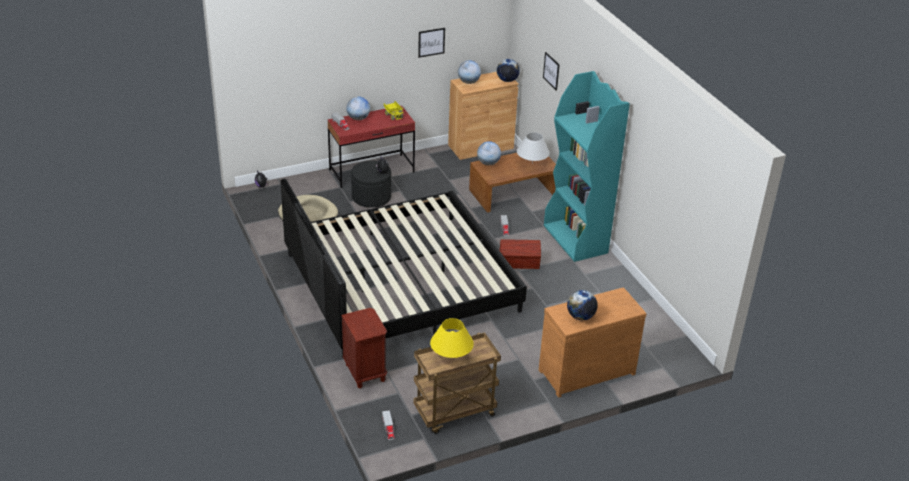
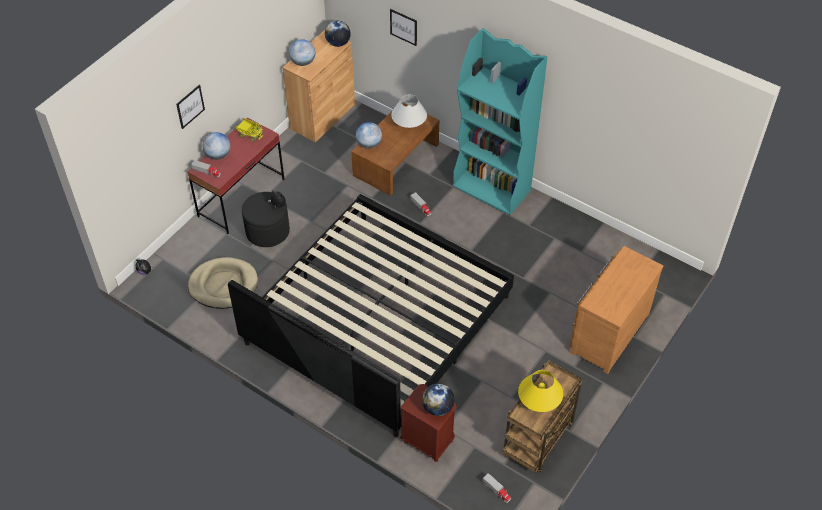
camera: 30 degrees left, 15 degrees up
picture [418,28,445,58] -> picture moved to [176,85,205,129]
brown storage box [499,239,541,269] -> none
globe [567,290,598,320] -> globe moved to [422,383,455,416]

